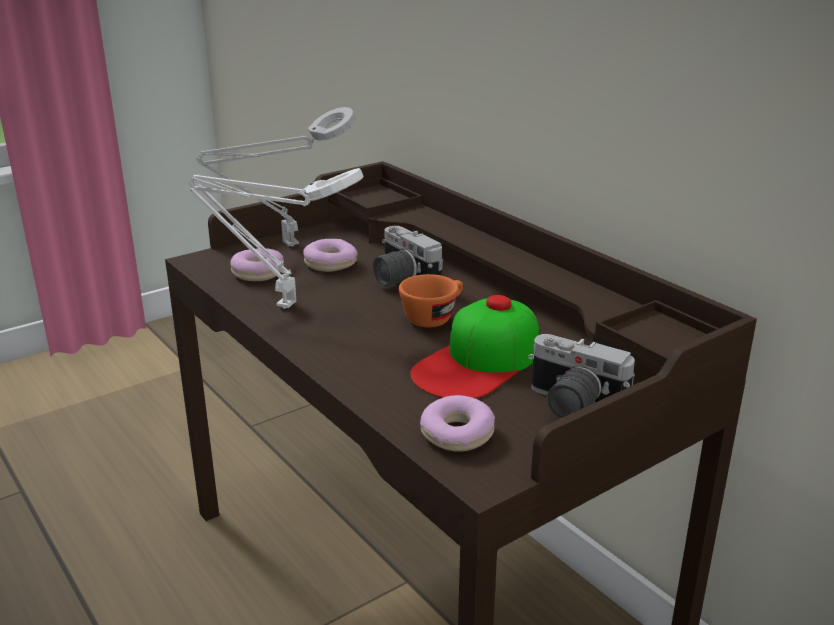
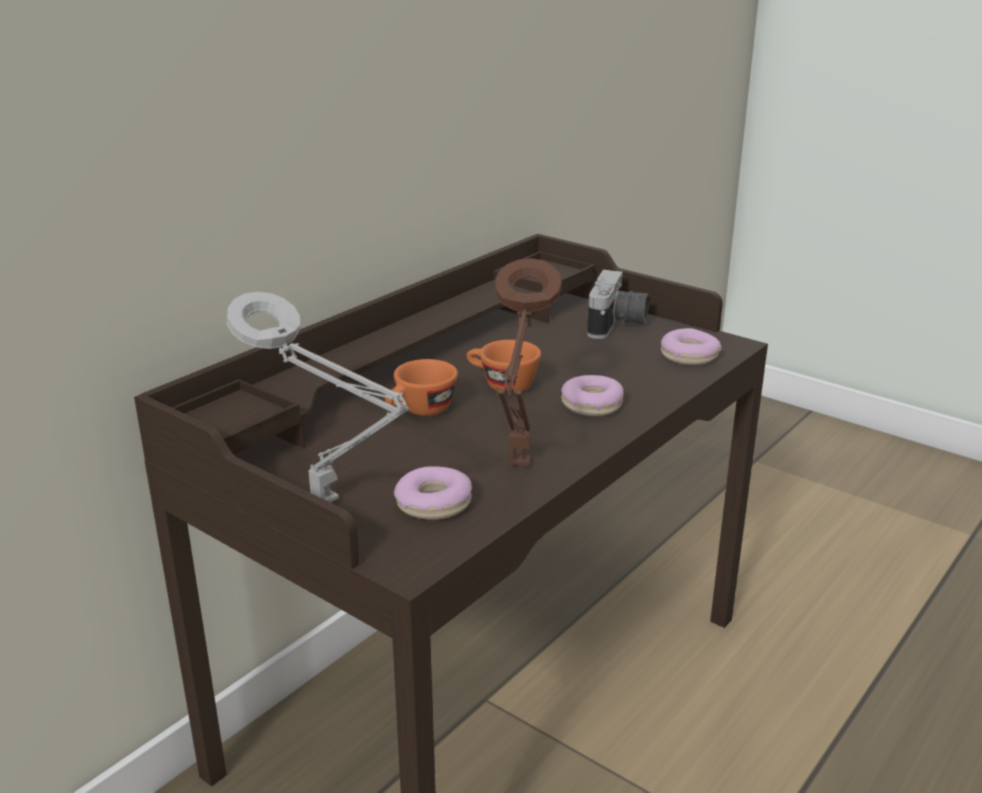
camera: 105 degrees left, 0 degrees up
white table lamp [188,168,364,309] -> brown table lamp [495,258,562,467]
donut [303,239,358,272] -> donut moved to [561,375,624,416]
camera [373,226,443,287] -> orange cup [385,359,458,416]
cap [410,295,539,399] -> none

